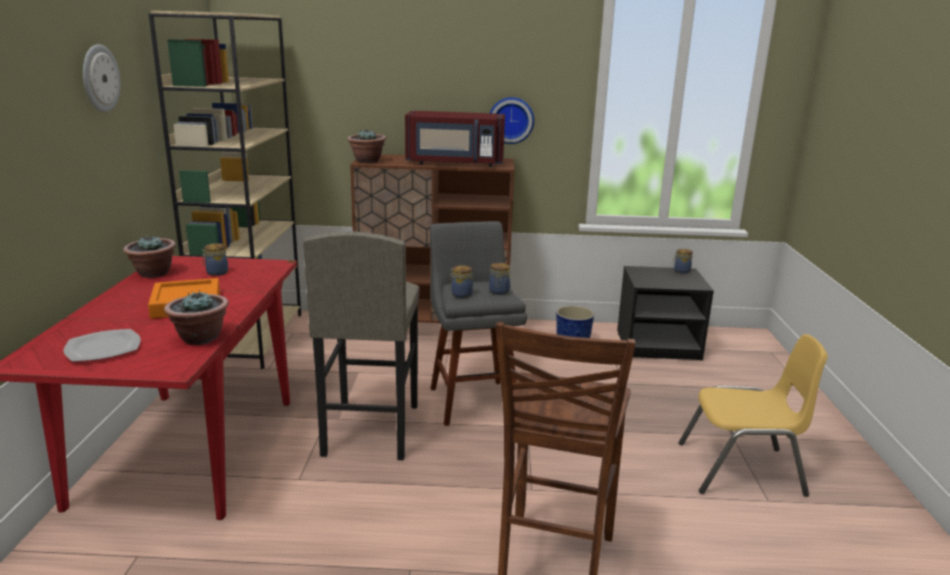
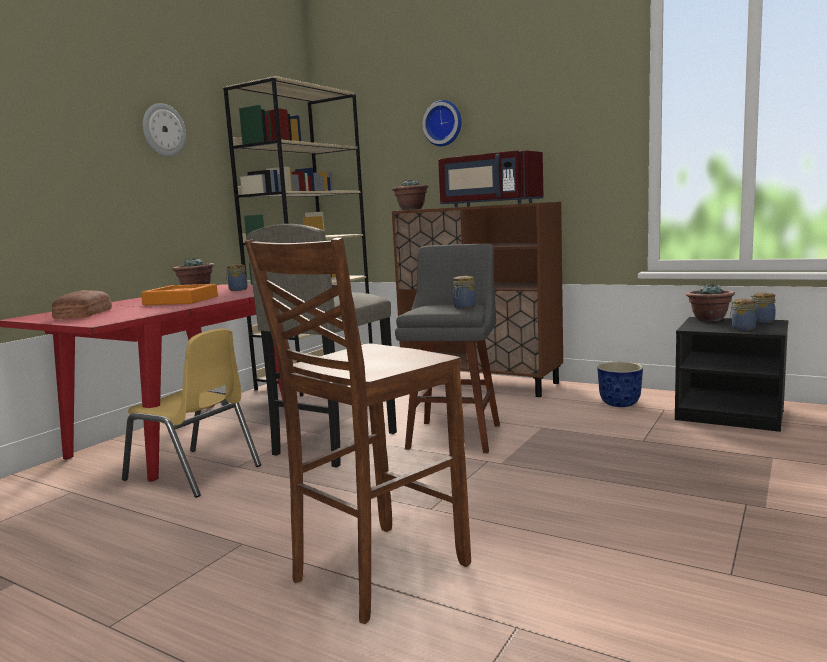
camera: 30 degrees right, 10 degrees down
plate [63,329,141,362] -> bread [52,290,112,319]
potted plant [164,290,229,345] -> potted plant moved to [686,283,735,322]
jar [449,265,473,298] -> jar moved to [730,299,756,331]
wall clock [490,97,534,144] -> wall clock moved to [422,100,462,146]
yellow chair [679,334,828,497] -> yellow chair moved to [122,328,261,498]

